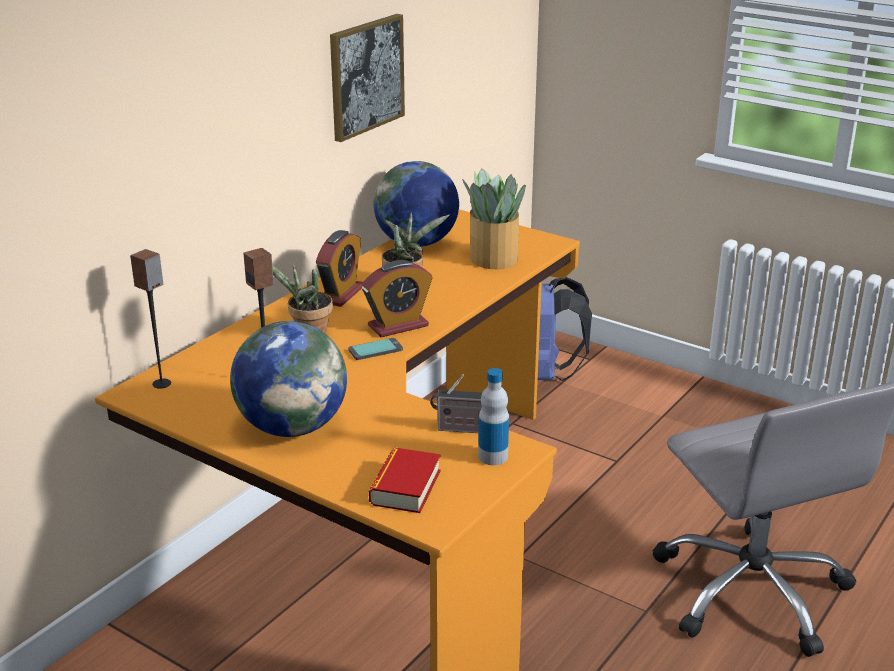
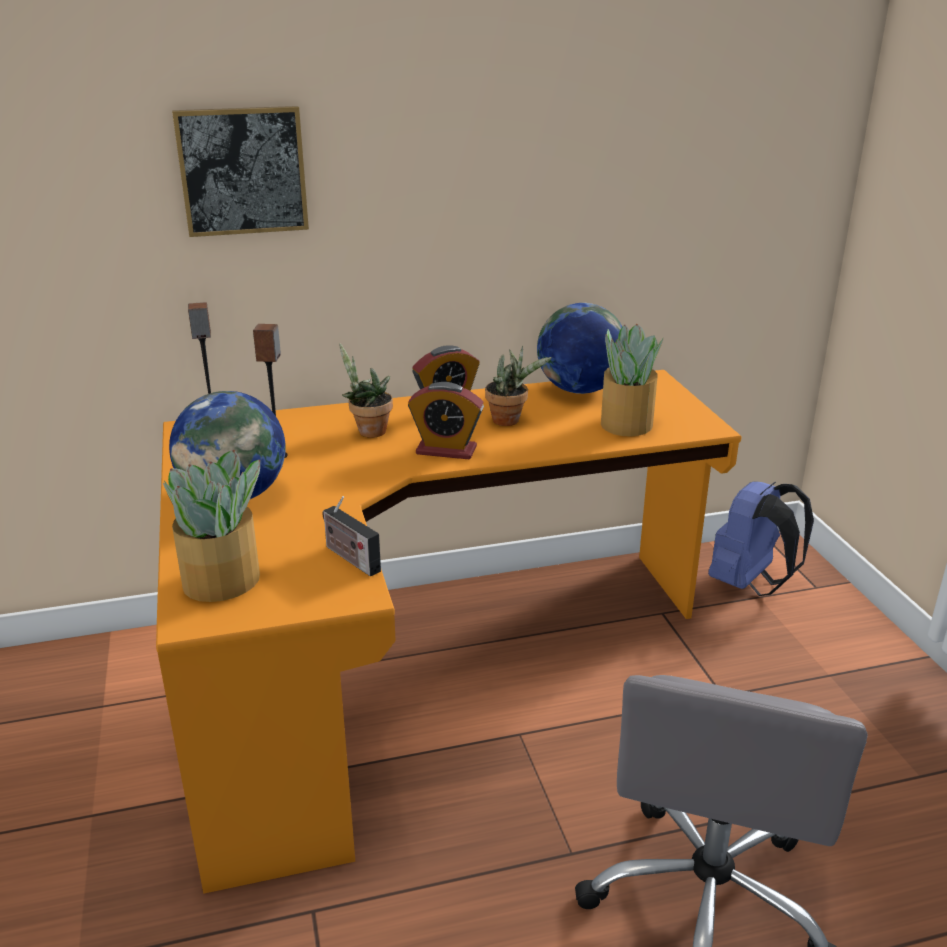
camera: 40 degrees right, 0 degrees up
picture [330,14,405,142] -> picture moved to [172,106,309,237]
phone [348,338,403,360] -> none
book [369,448,441,513] -> potted plant [163,450,260,602]
bottle [478,368,509,465] -> none

